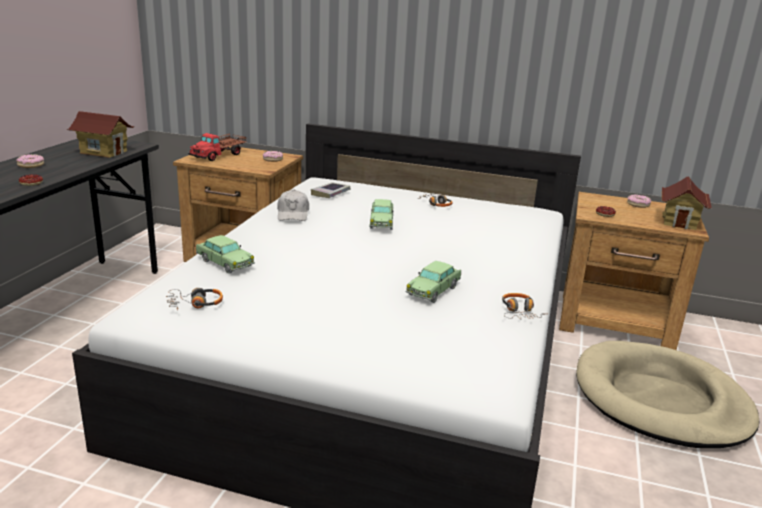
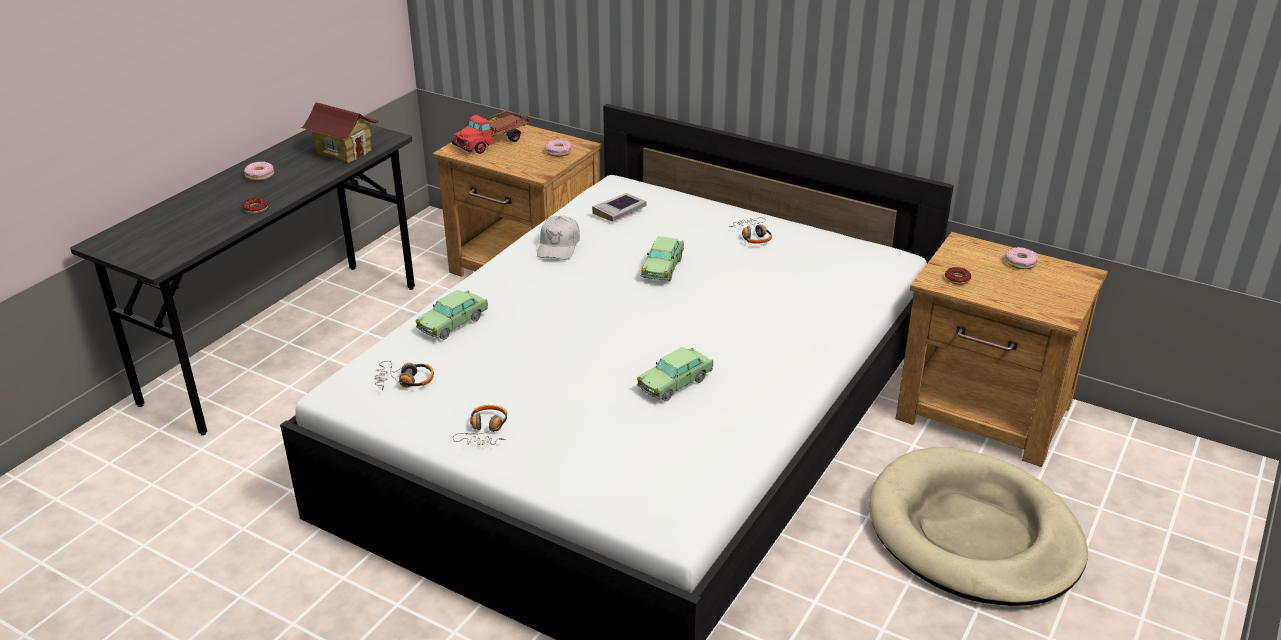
camera: 15 degrees right, 10 degrees up
toy car [196,235,255,274] -> toy car turned 75 degrees clockwise [416,290,488,340]
headphones [502,293,545,319] -> headphones moved to [453,405,507,445]
toy house [662,177,712,230] -> none

